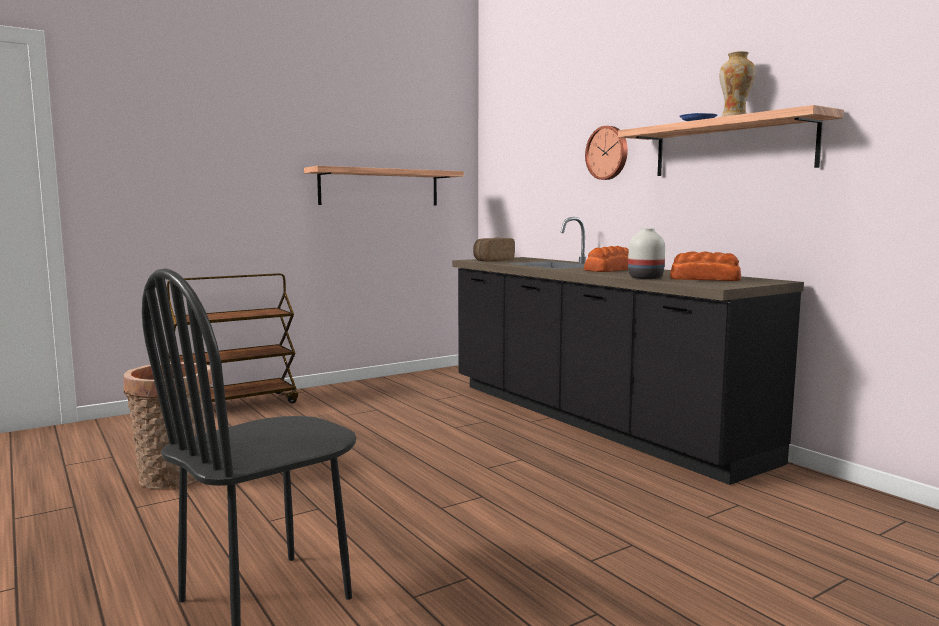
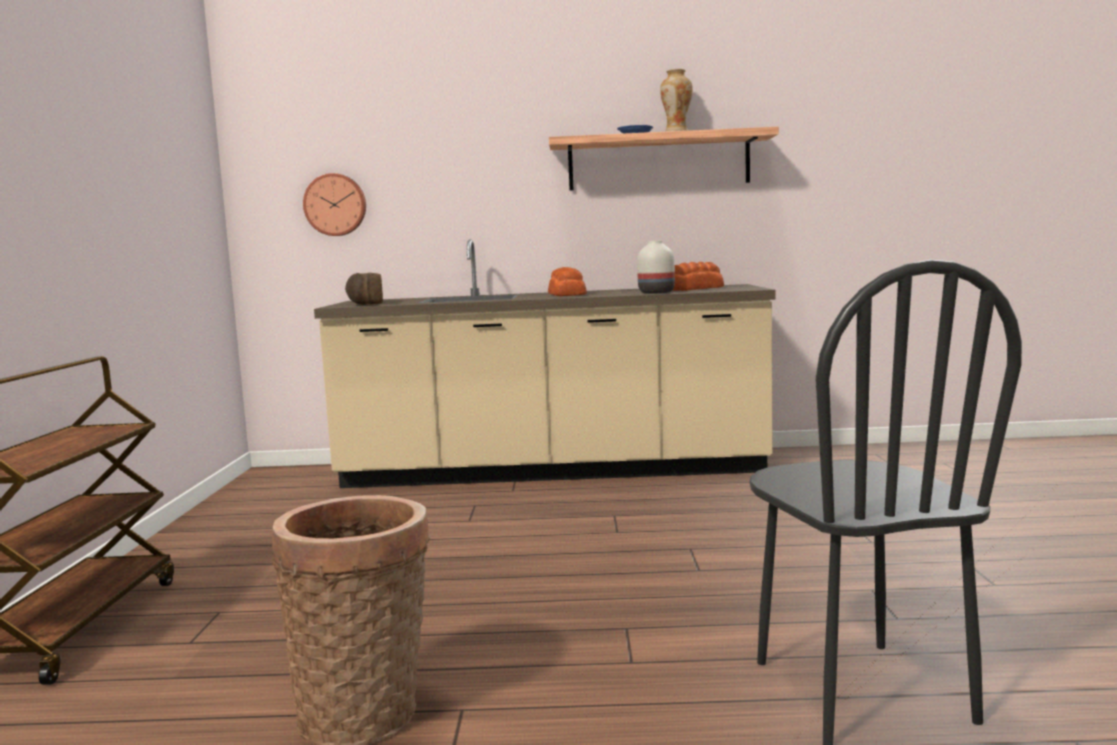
camera: 55 degrees left, 0 degrees up
shelf [304,166,464,205] -> none
black counter [452,217,804,485] -> beige counter [314,239,775,488]
wall clock [585,126,628,180] -> wall clock moved to [303,173,366,236]

